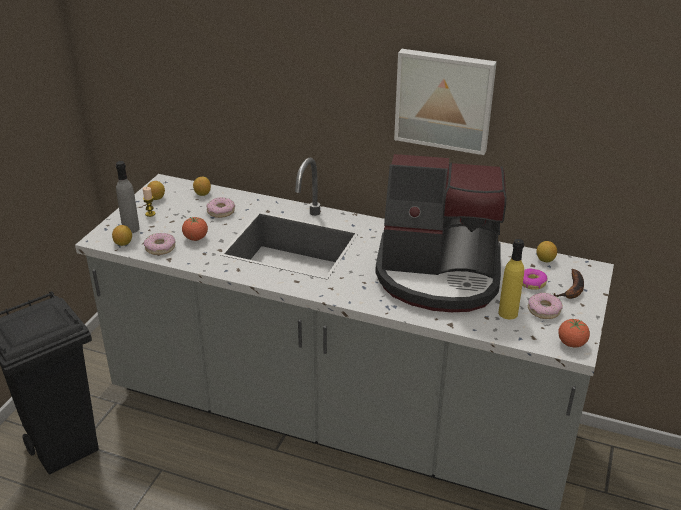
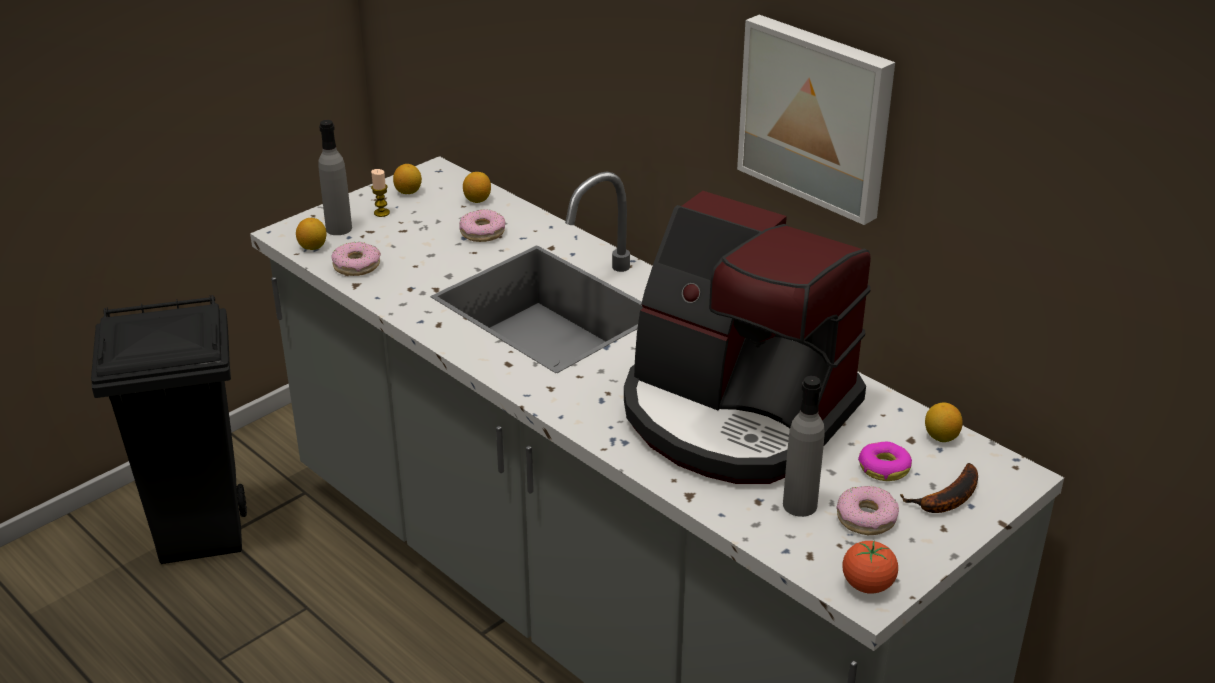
camera: 25 degrees right, 0 degrees up
tomato [182,216,208,241] -> none
yellow bottle [498,239,524,319] -> grey bottle [783,376,825,517]

